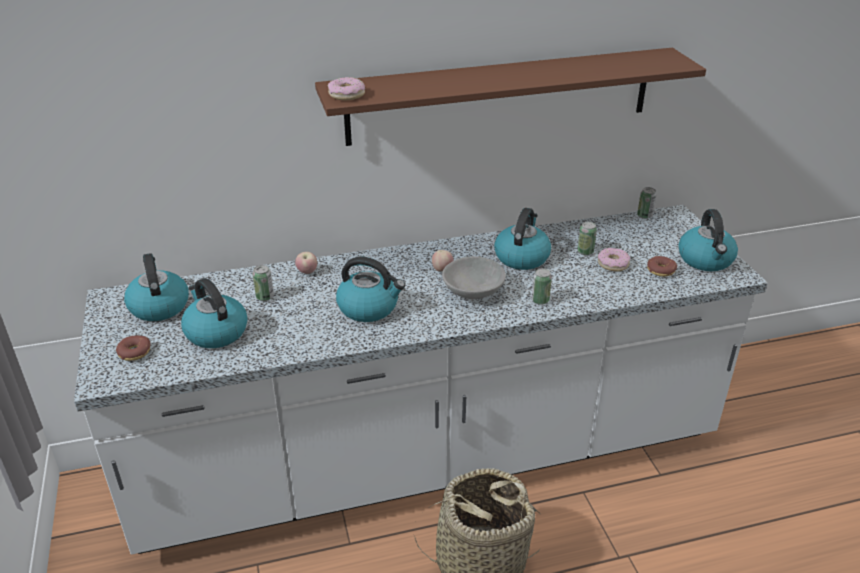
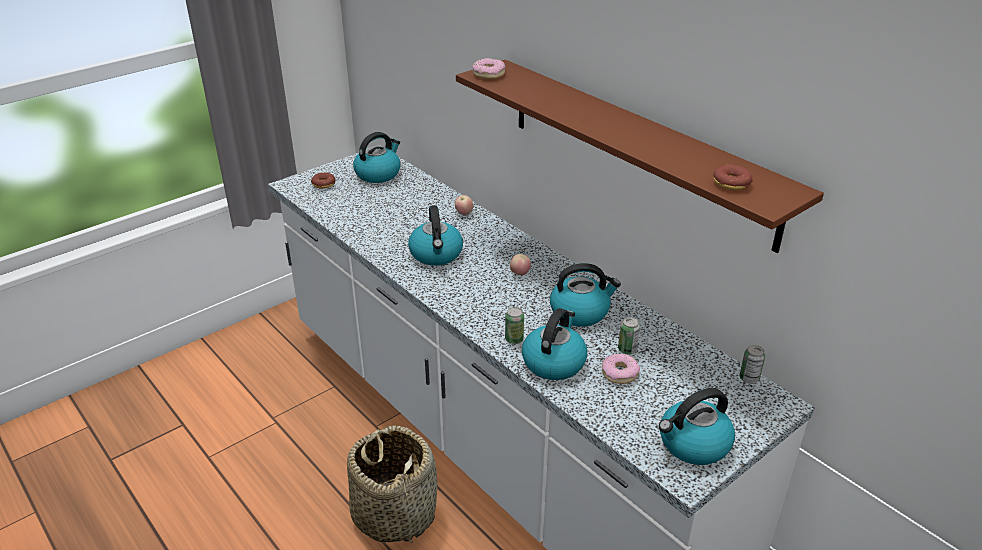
camera: 65 degrees right, 0 degrees up
kettle [181,278,248,348] -> kettle moved to [522,308,587,380]
can [253,265,274,301] -> none
grey bowl [442,256,506,299] -> none
donut [647,256,677,277] -> donut moved to [713,164,753,190]

